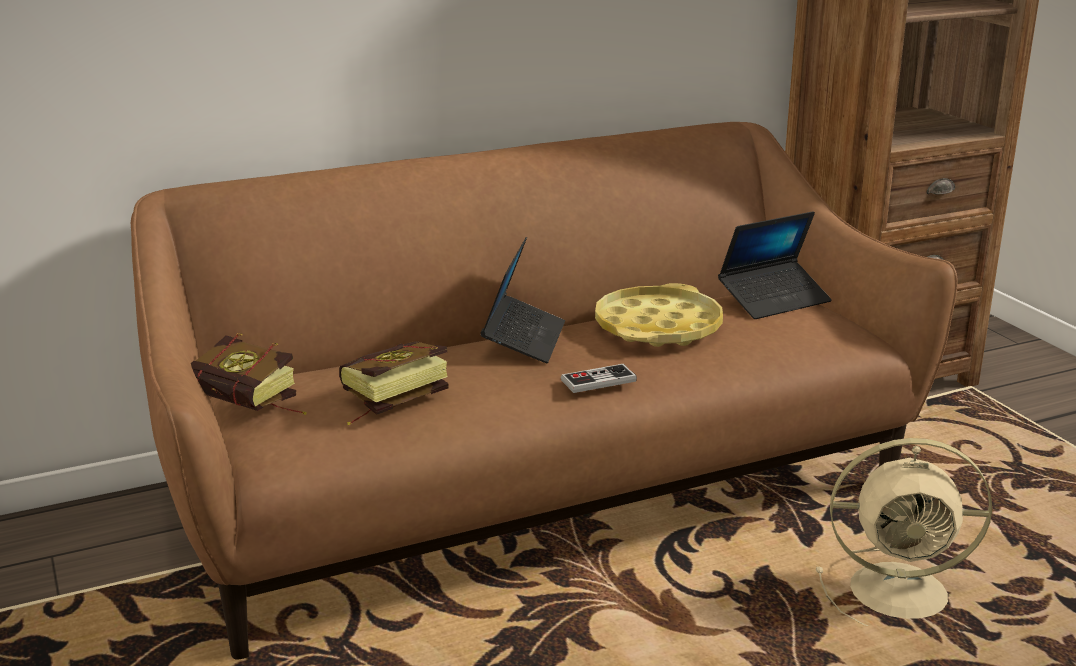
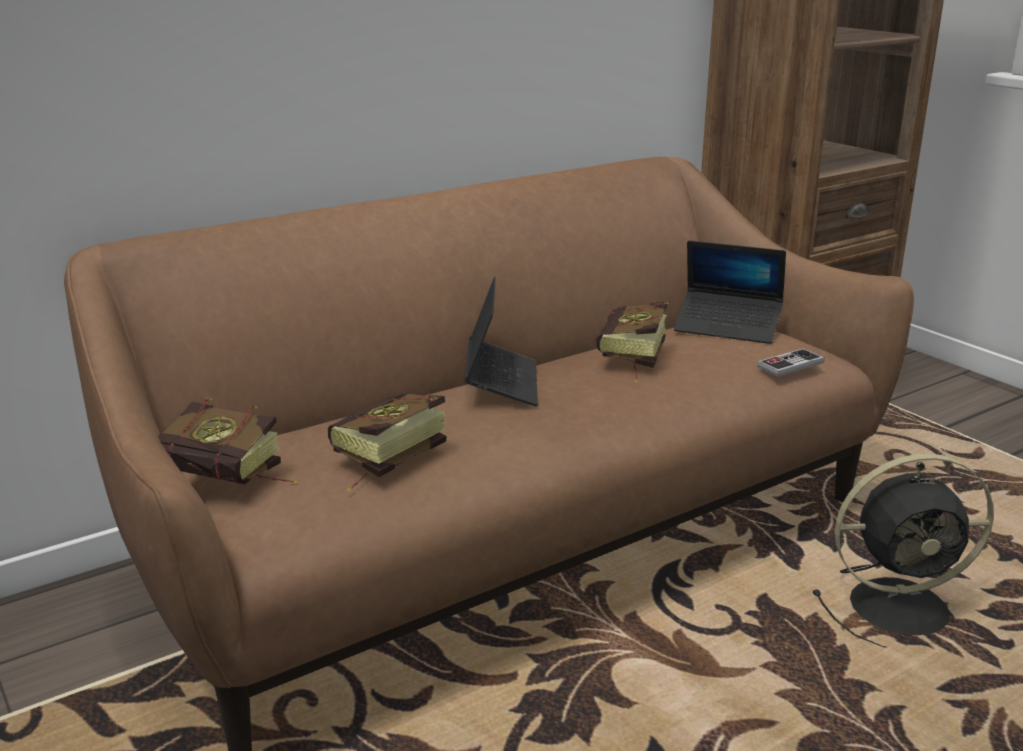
camera: 10 degrees left, 0 degrees up
game controller [561,364,637,393] -> game controller moved to [757,348,824,377]
yellow tray [595,283,723,347] -> book [596,301,669,382]
laptop [718,211,832,319] -> laptop turned 60 degrees clockwise [674,240,786,344]
beige fan [816,438,992,626] -> black fan [812,454,994,648]

